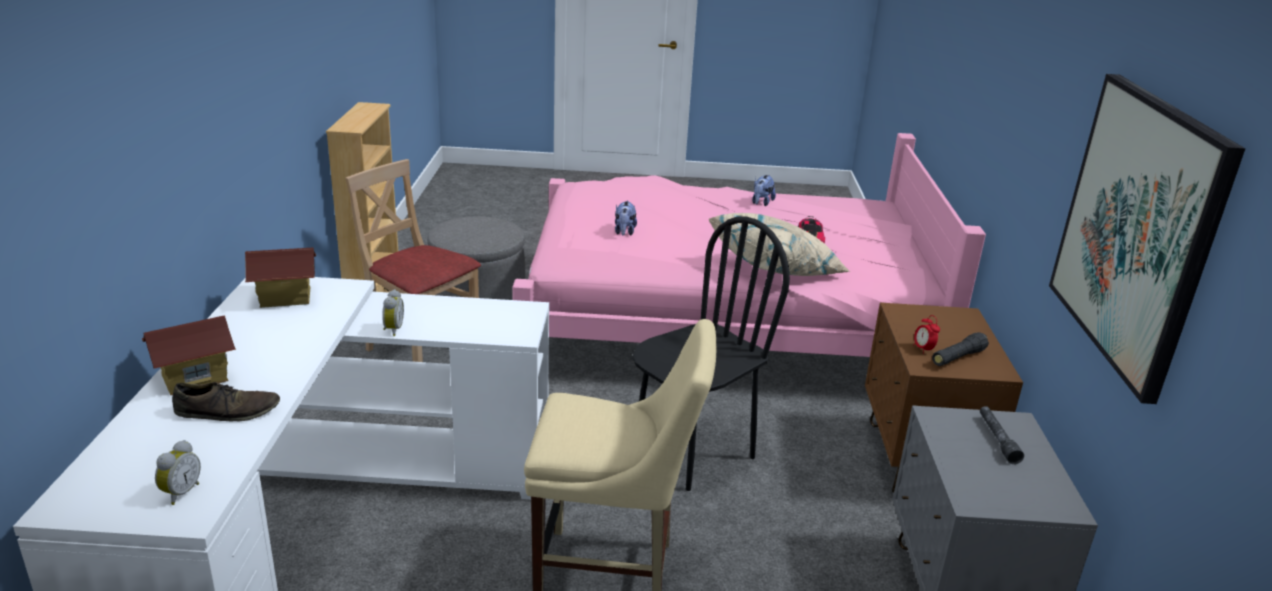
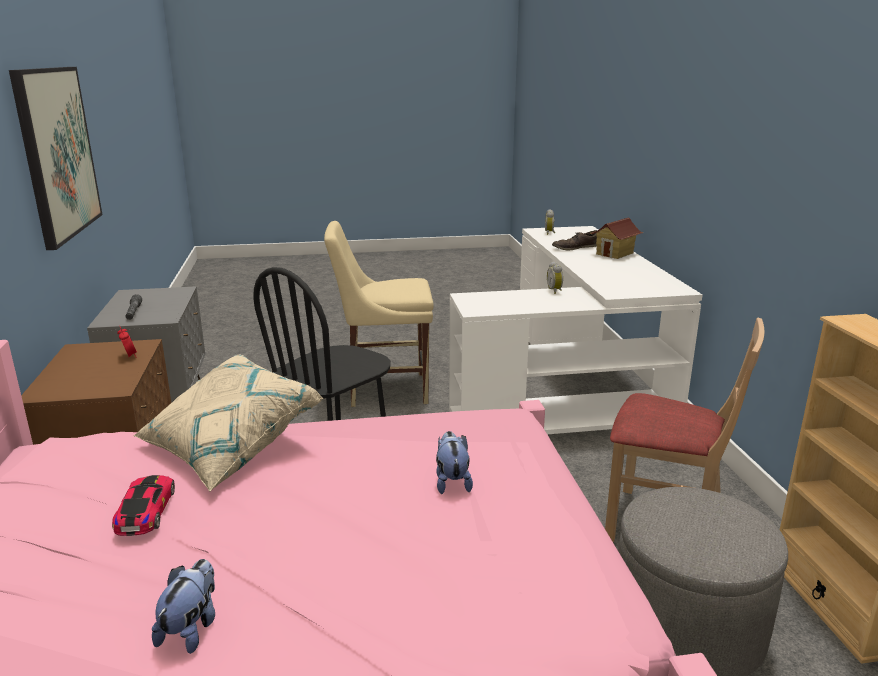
camera: 170 degrees right, 5 degrees down
toy house [245,248,316,308] -> none
black flashlight [932,332,989,366] -> none

